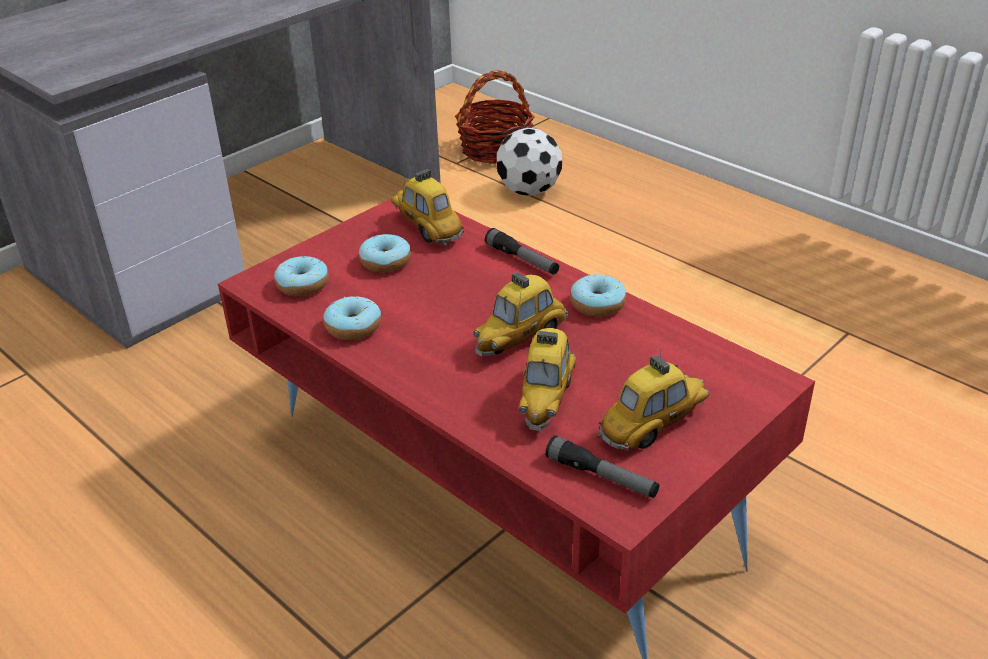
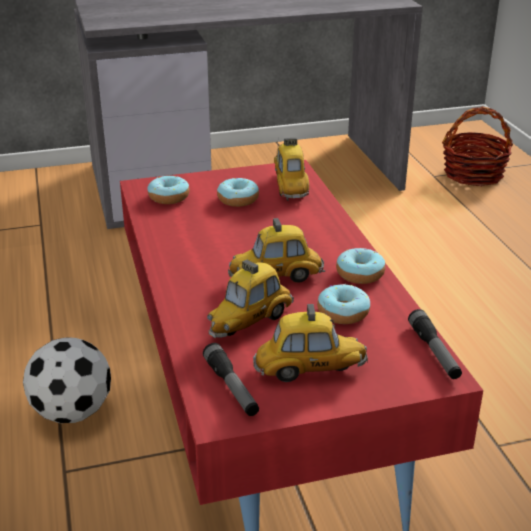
camera: 30 degrees right, 5 degrees down
donut [323,296,381,340] -> donut moved to [317,284,370,324]
flashlight [485,228,559,275] -> flashlight moved to [408,309,462,379]
football [497,128,562,196] -> football moved to [23,337,111,423]

